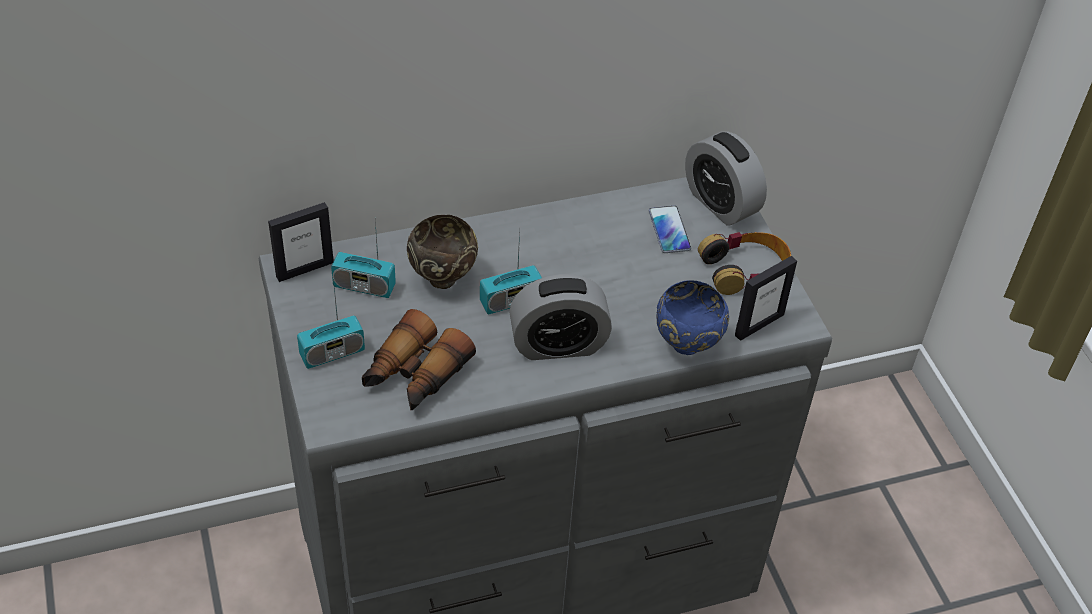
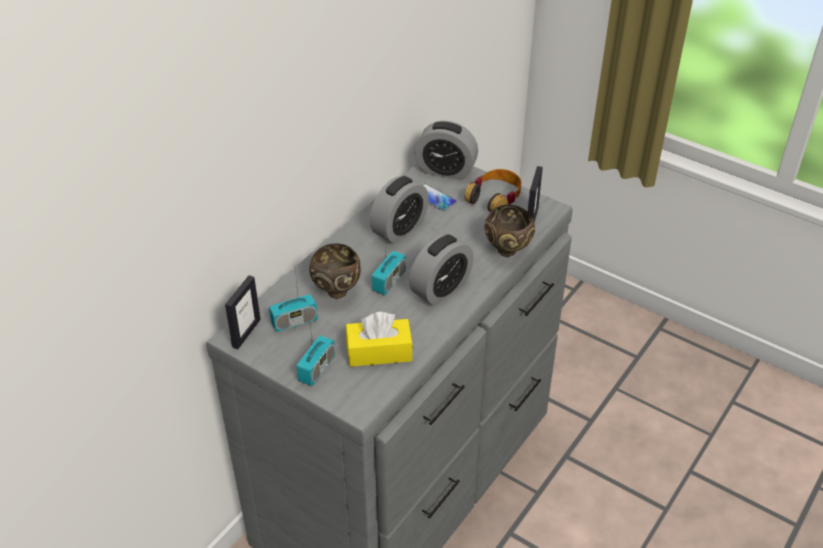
camera: 35 degrees left, 5 degrees down
binoculars [362,309,476,410] -> yellow tissue box [346,312,413,367]
blue bowl [657,280,729,355] -> brown bowl [485,205,535,257]
none -> alarm clock [370,176,429,244]

